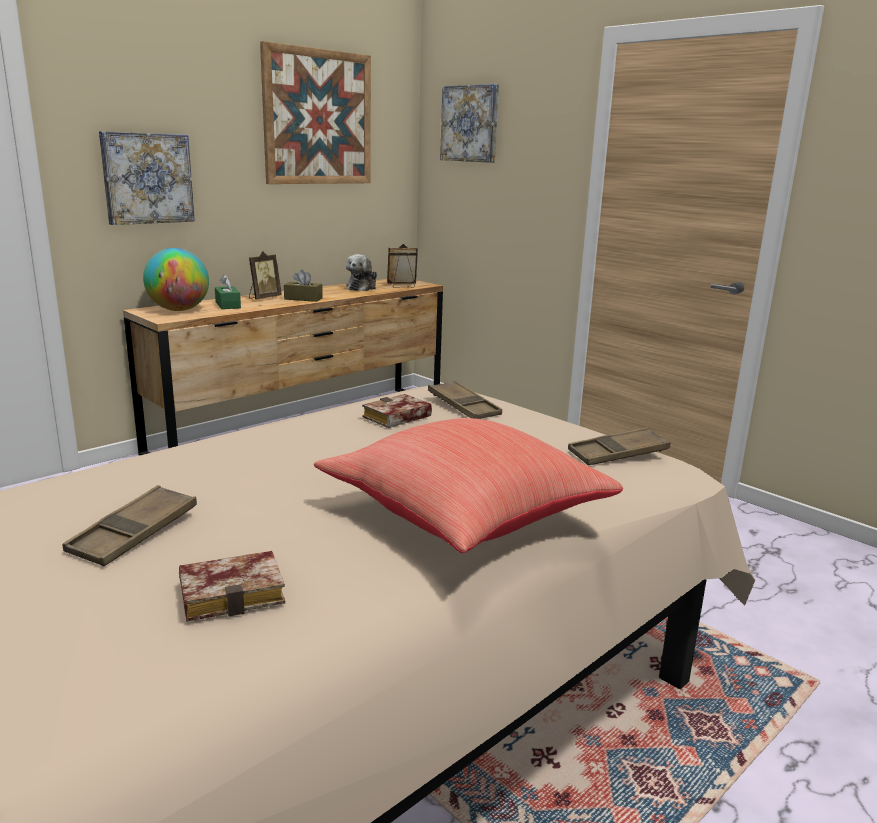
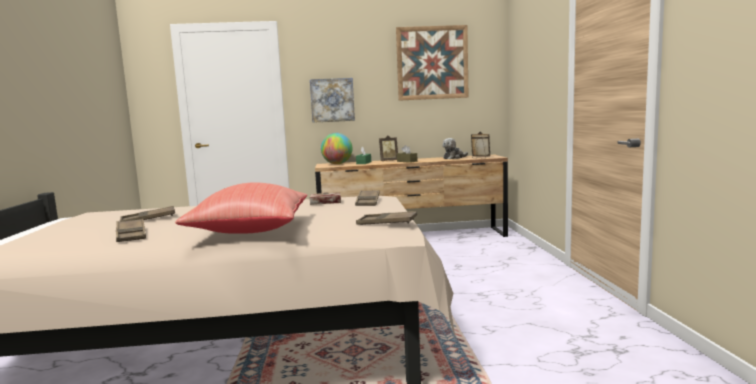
camera: 40 degrees right, 10 degrees down
book [179,551,285,622] -> brown tray [116,219,146,242]
picture [440,84,499,163] -> none

